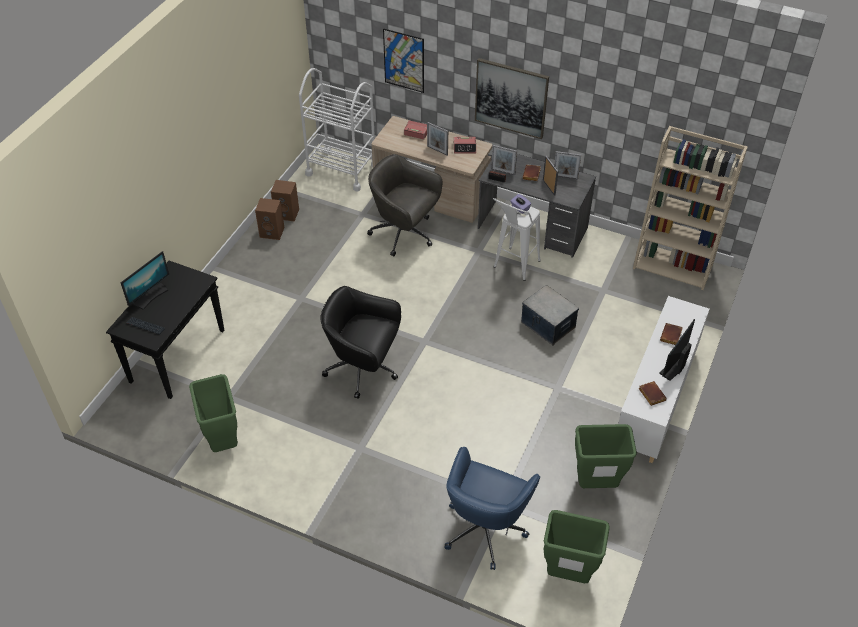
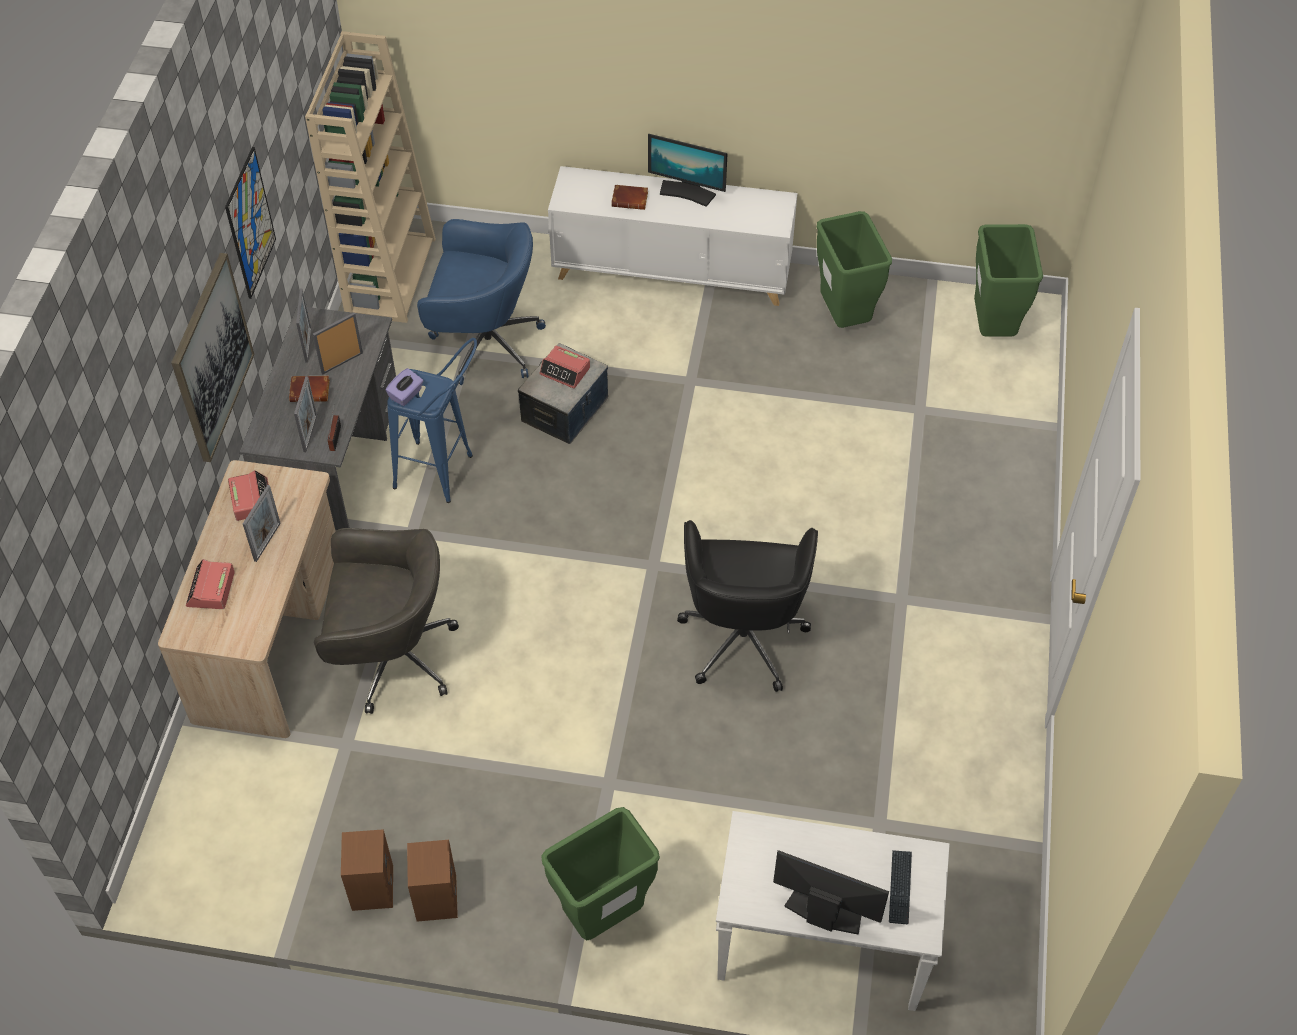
camera: 105 degrees left, 5 degrees up
black console table [106,261,224,399] -> white console table [716,811,950,1011]
green trash can [189,374,238,452] -> green trash can moved to [541,807,660,940]
white cart [299,68,375,191] -> none
grey office chair [367,154,442,257] -> grey office chair turned 105 degrees counterclockwise [314,528,459,714]
picture [383,28,424,93] -> picture moved to [225,147,276,299]
blue office chair [445,447,540,570] -> blue office chair moved to [417,219,546,385]
white stool [493,198,541,281] -> blue stool [387,338,477,503]
brown book [638,381,667,406] -> none
none -> alarm clock [539,345,590,389]

